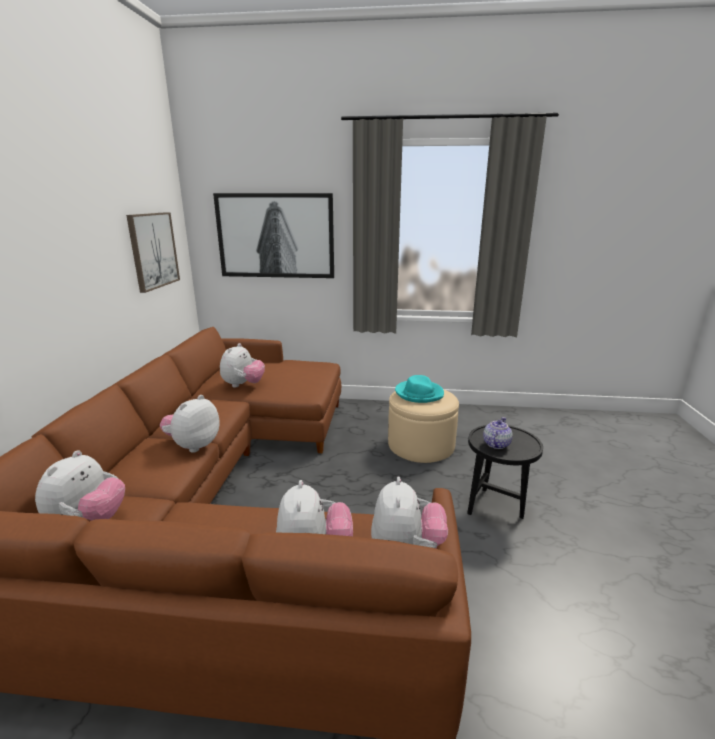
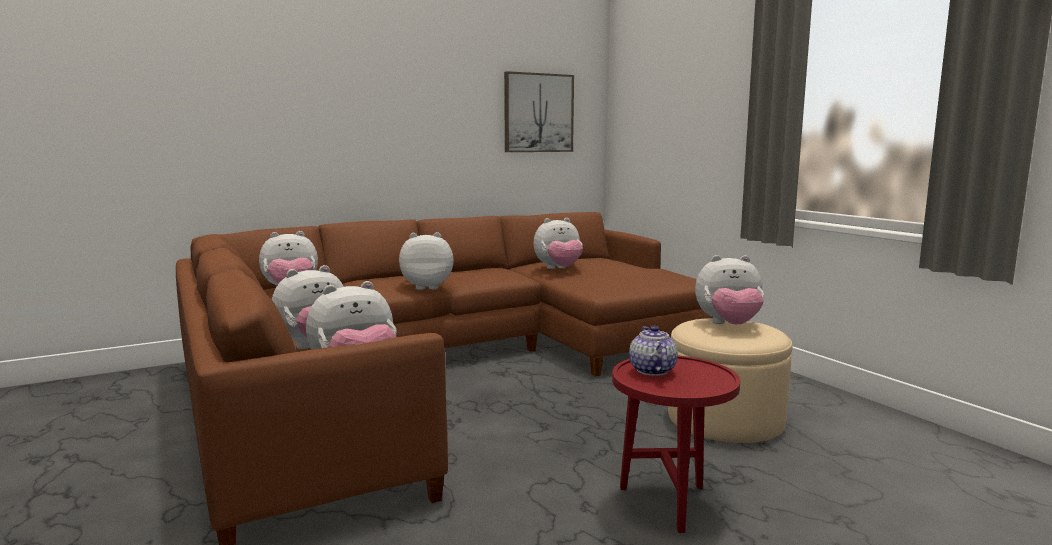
camera: 55 degrees right, 10 degrees down
picture [213,193,334,278] -> none
turquoise hat [395,375,444,403] -> plush toy [695,255,764,325]
black side table [467,425,543,519] -> red side table [612,356,740,533]
teapot [483,417,513,449] -> teapot turned 90 degrees counterclockwise [629,326,678,376]

